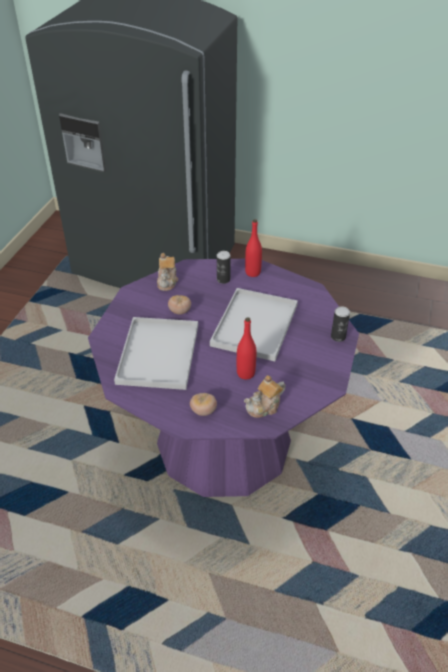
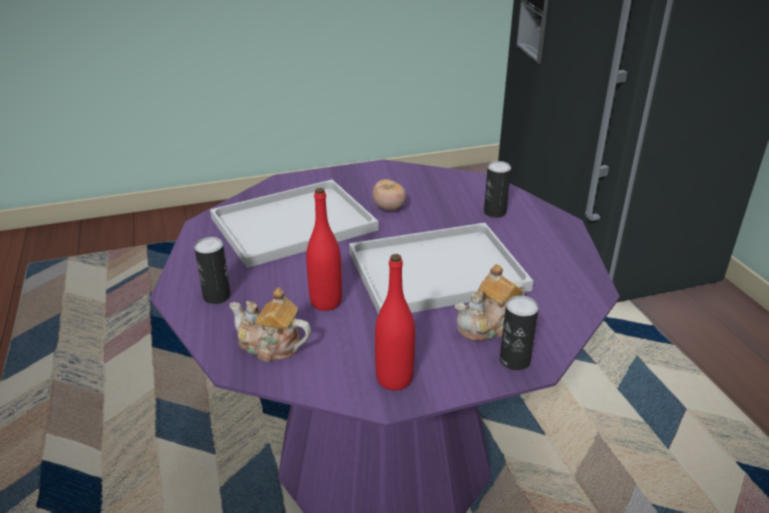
camera: 55 degrees right, 10 degrees down
teapot [157,253,178,291] -> teapot moved to [455,264,525,341]
tomato [190,393,217,416] -> can [194,237,231,304]
red bottle [245,219,262,277] -> red bottle moved to [375,254,415,390]

